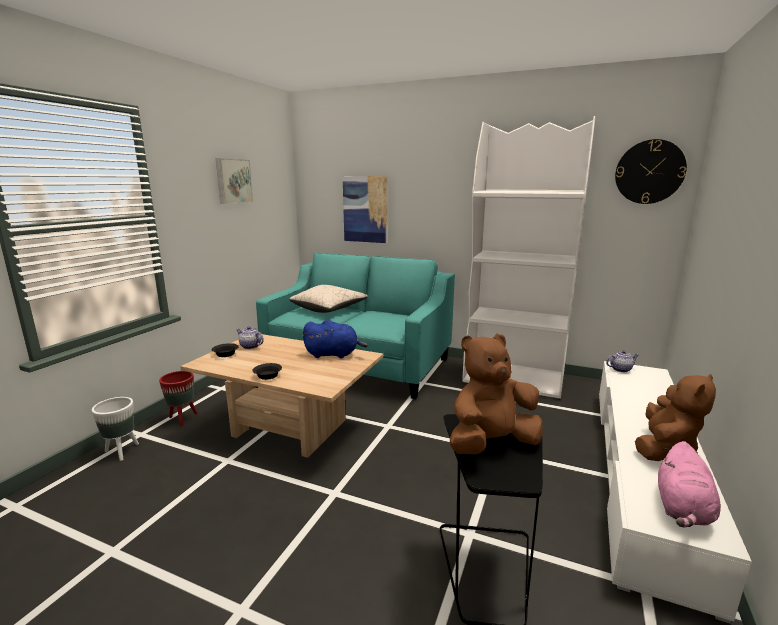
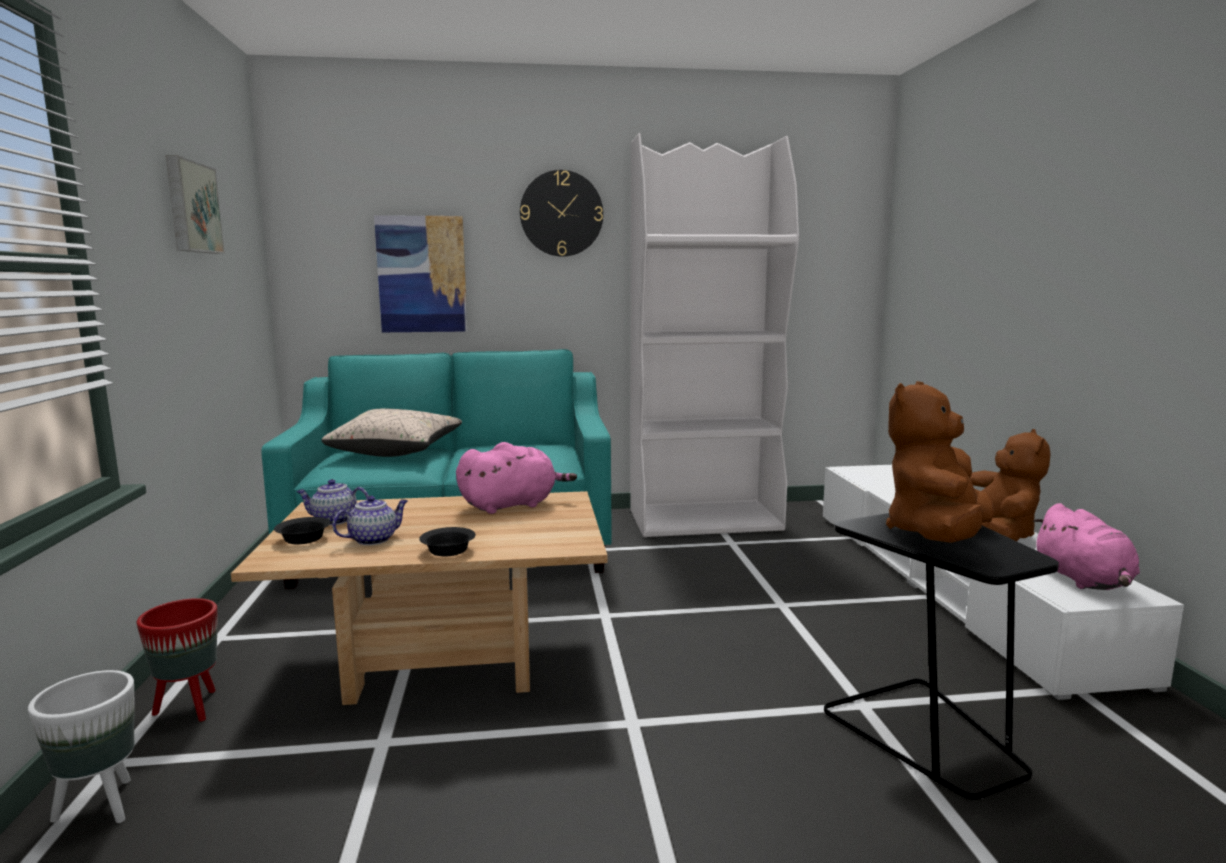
camera: 30 degrees left, 5 degrees down
blue plush toy [302,320,368,359] -> pink plush toy [456,442,577,514]
teapot [606,350,638,372] -> teapot moved to [332,496,408,545]
wall clock [615,139,687,204] -> wall clock moved to [520,170,603,257]

